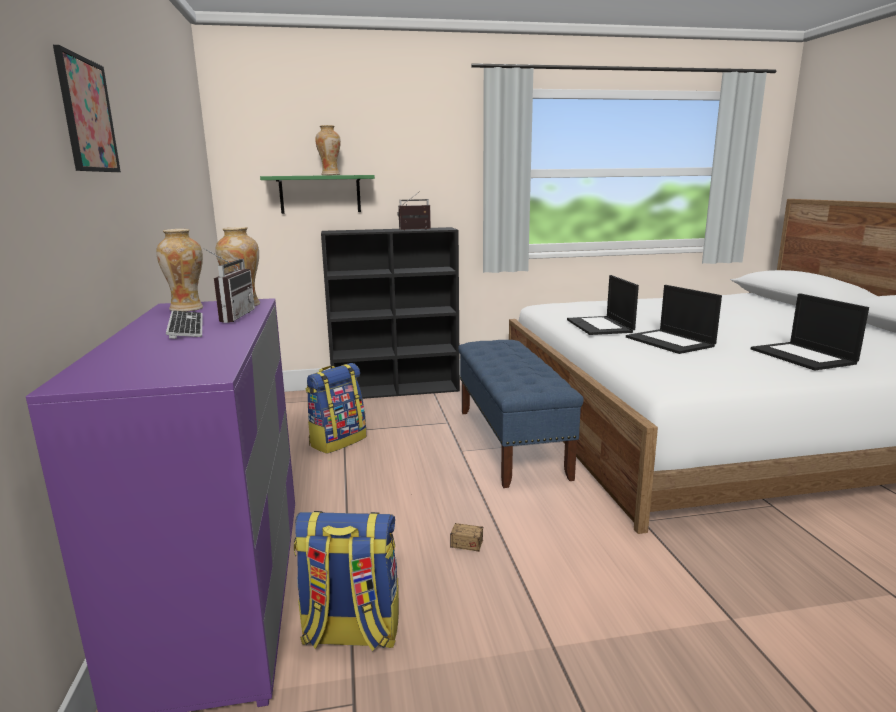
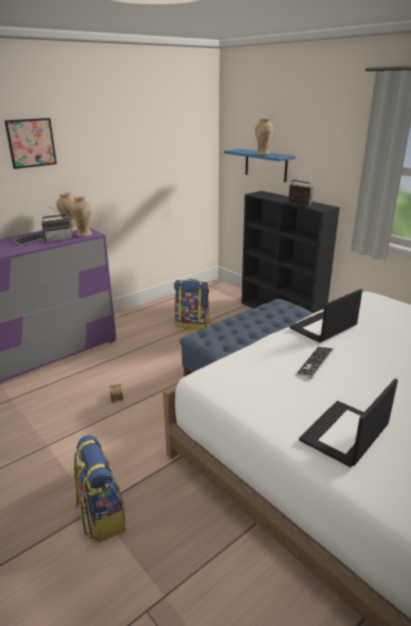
camera: 60 degrees right, 10 degrees up
green shelf [260,175,375,214] -> blue shelf [224,149,296,182]
backpack [294,511,399,651] -> backpack moved to [74,435,126,543]
laptop [626,285,722,354] -> keyboard [296,347,334,379]

